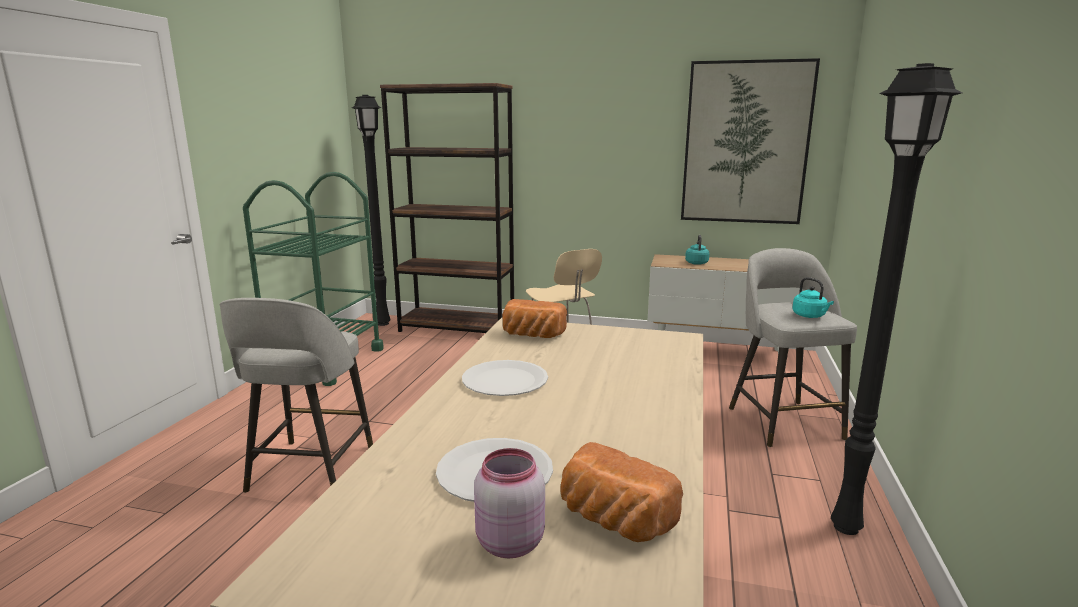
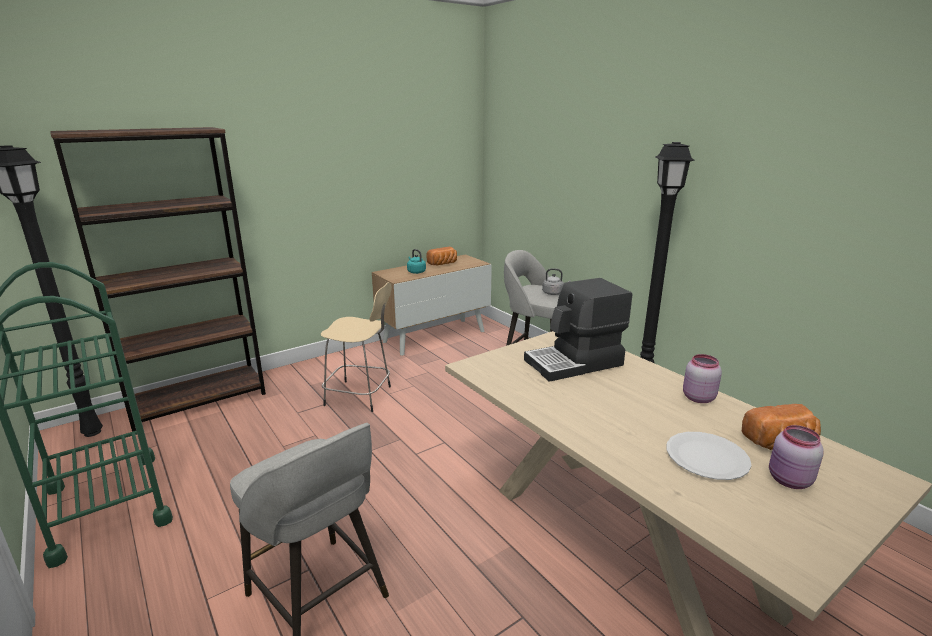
camera: 50 degrees left, 5 degrees up
white plate [462,360,548,396] -> none
bread [502,299,567,338] -> bread moved to [426,247,457,266]
picture [681,58,820,224] -> none
turquoise kettle [792,277,834,318] -> grey kettle [542,268,571,295]
none -> coffee machine [524,278,632,382]
none -> pink jar [683,354,722,403]

